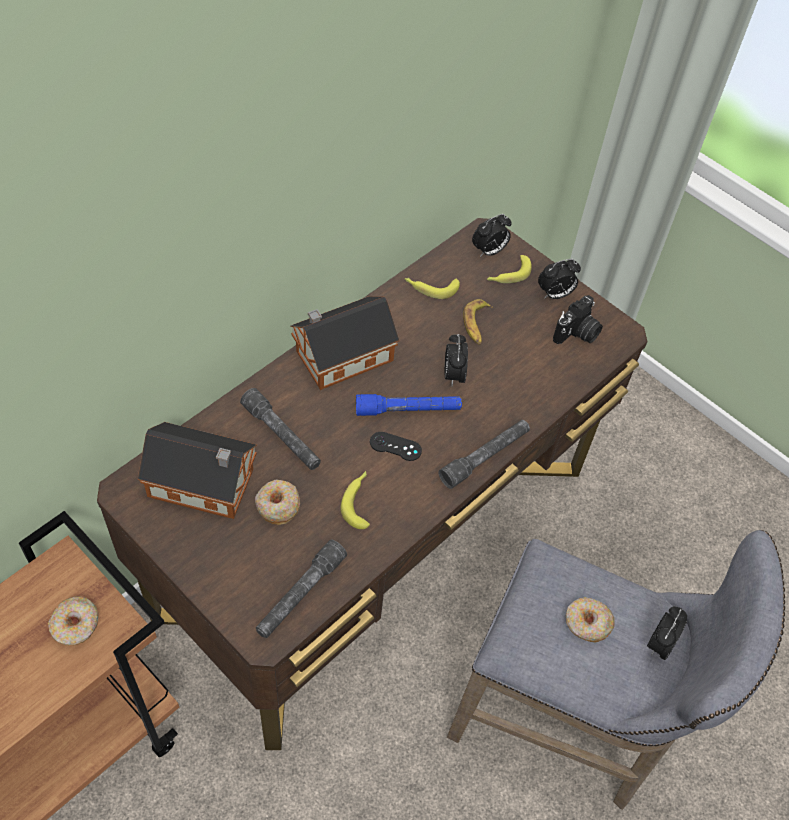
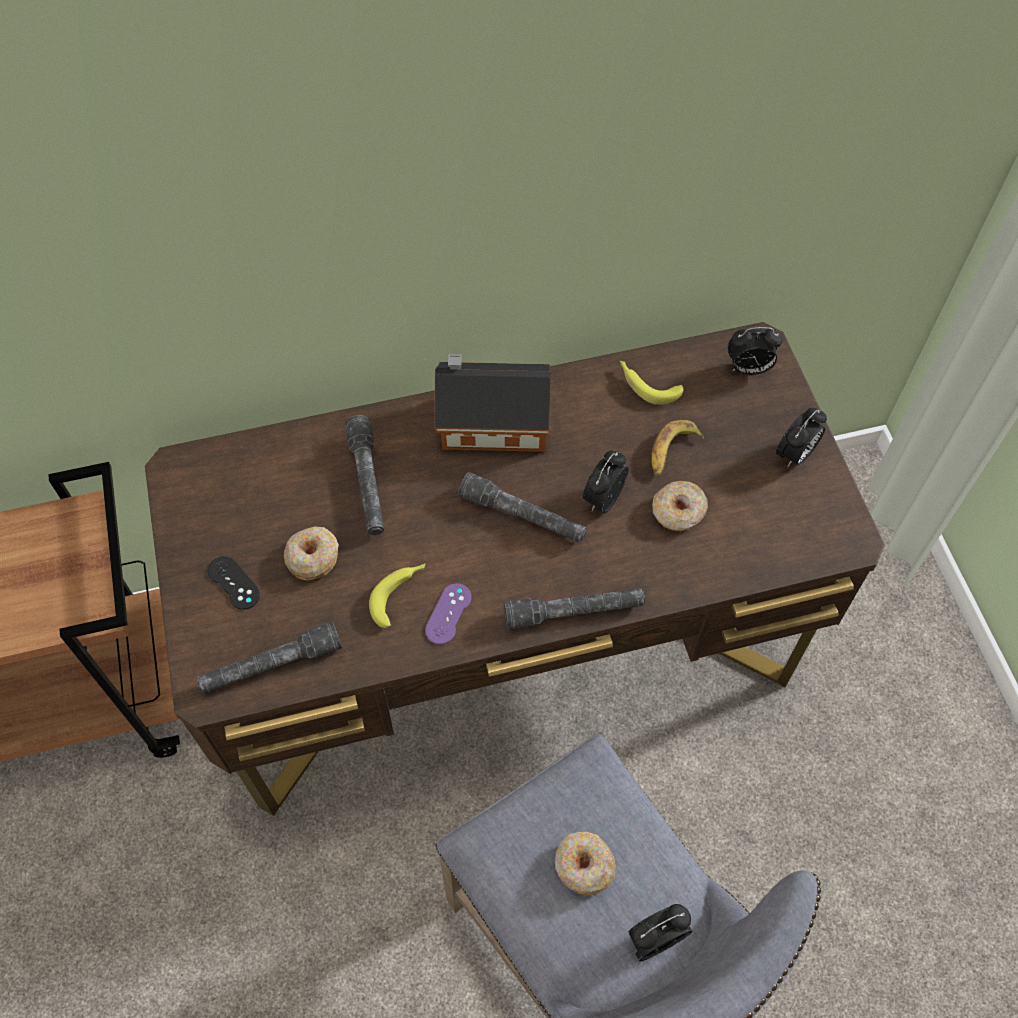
camera: 35 degrees right, 5 degrees up
donut [48,596,98,645] -> donut moved to [652,481,708,531]
toy house [138,422,257,519] -> none
blue flashlight [356,394,462,416] -> grey flashlight [458,472,587,543]
black game controller [370,432,422,461] -> black game controller moved to [208,556,260,610]
banana [487,255,532,283] -> none
alarm clock [538,259,581,299] -> alarm clock turned 60 degrees counterclockwise [776,408,827,467]
camera [553,295,603,344] -> none
none -> purple game controller [425,583,471,644]

